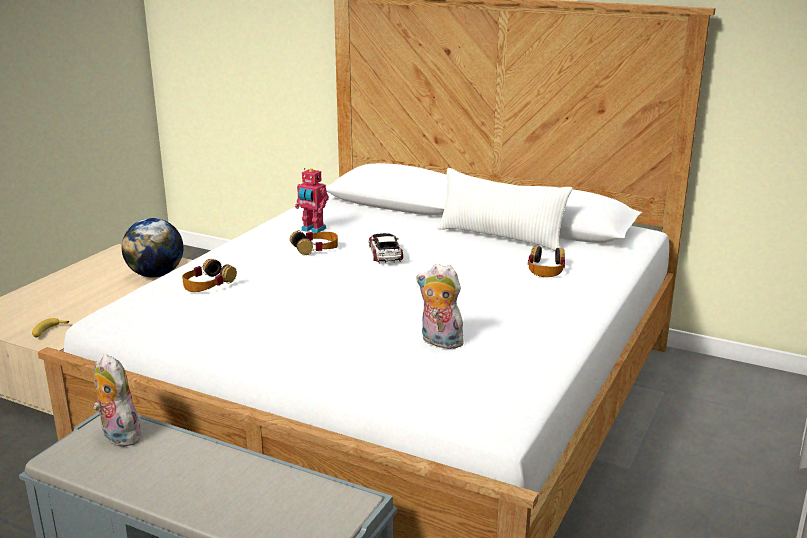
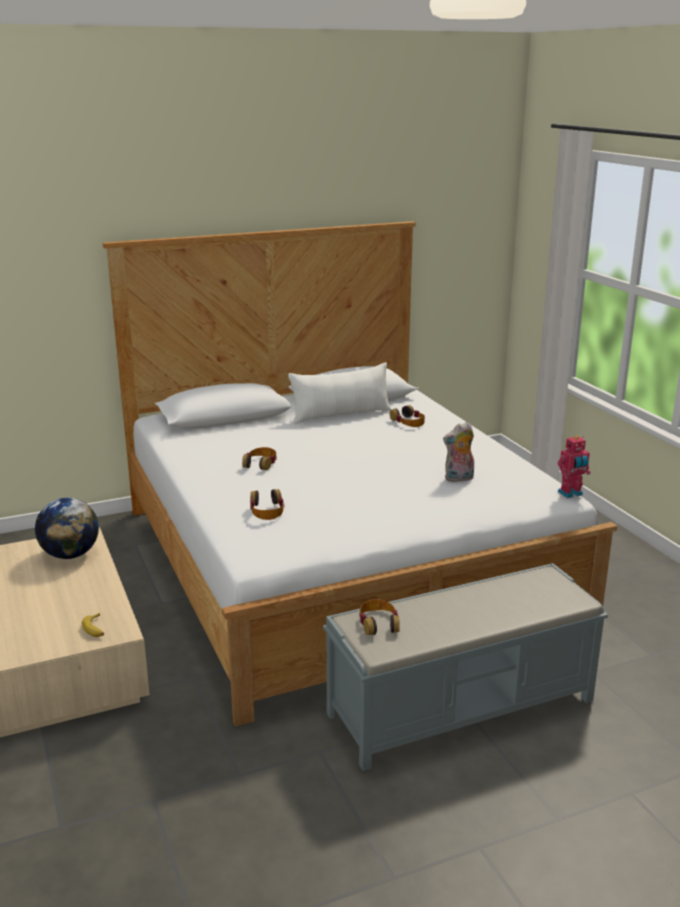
camera: 50 degrees left, 0 degrees up
plush toy [93,354,144,447] -> headphones [359,599,399,635]
toy robot [295,168,329,233] -> toy robot moved to [558,436,590,498]
toy car [369,233,403,263] -> none

